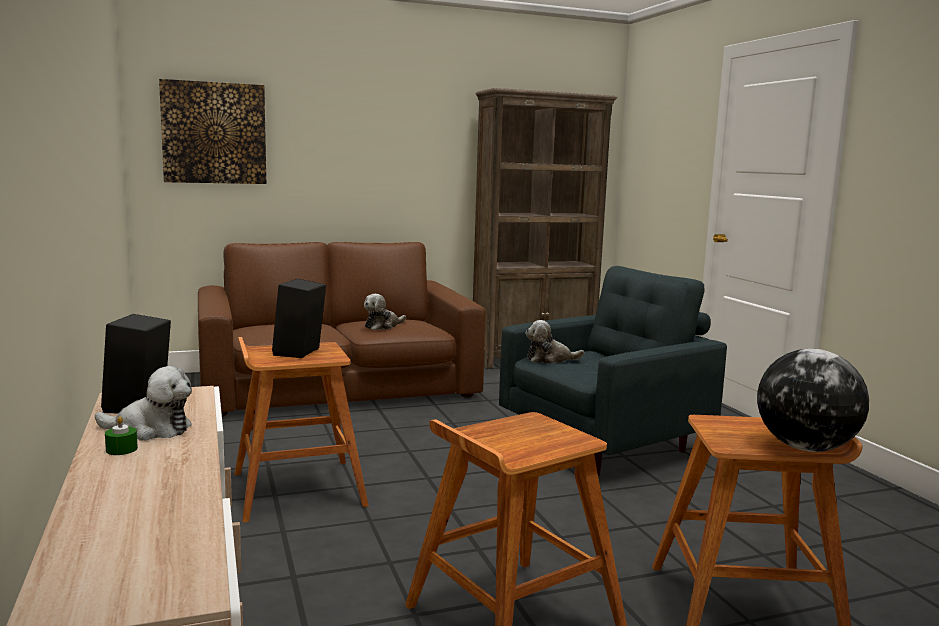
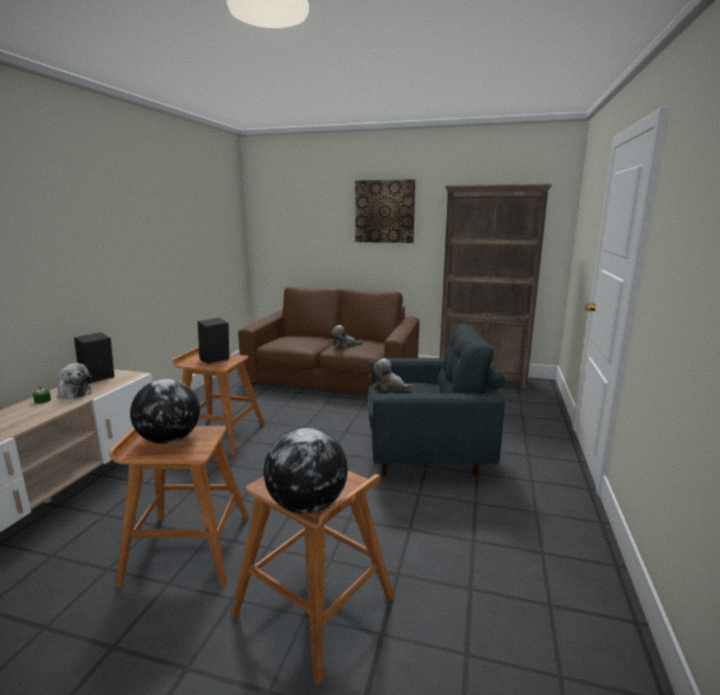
camera: 35 degrees right, 5 degrees up
picture [159,79,266,184] -> picture moved to [355,179,415,243]
none -> globe [130,379,200,444]

